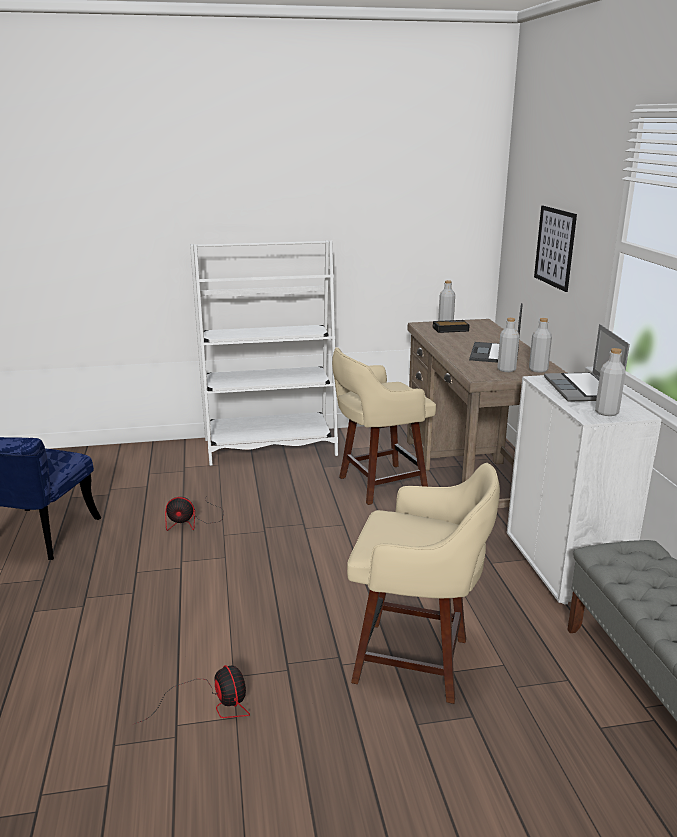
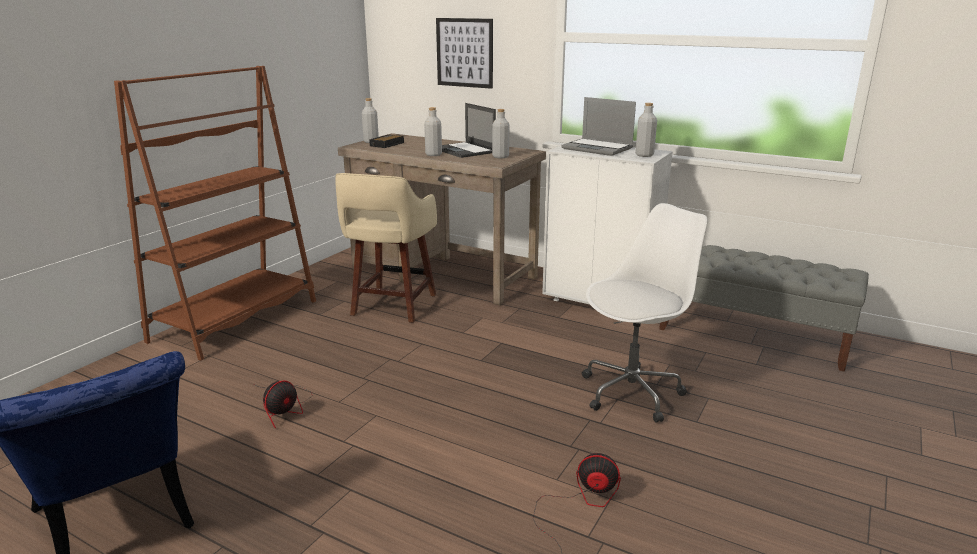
camera: 50 degrees left, 0 degrees up
white bookcase [190,240,338,466] -> brown bookcase [114,66,316,360]
beige stool [347,463,500,704] -> white office chair [582,203,707,423]
grey bottle [529,318,552,373] -> grey bottle moved to [424,107,442,156]

